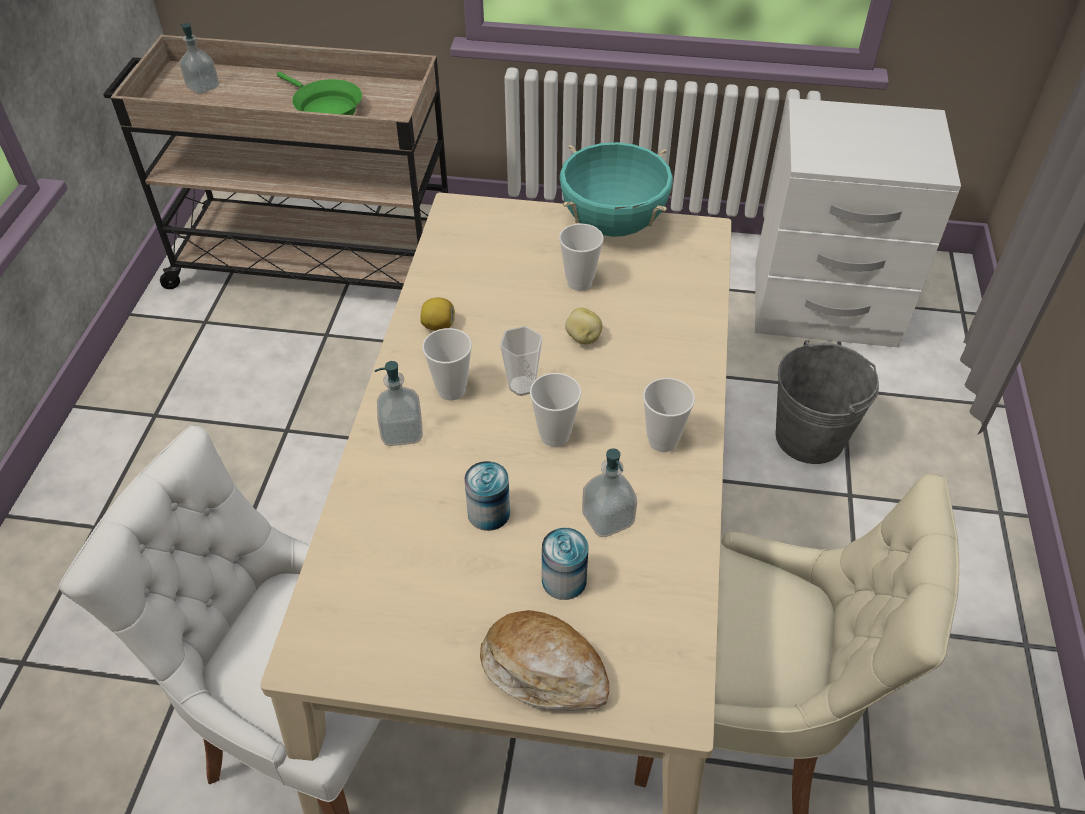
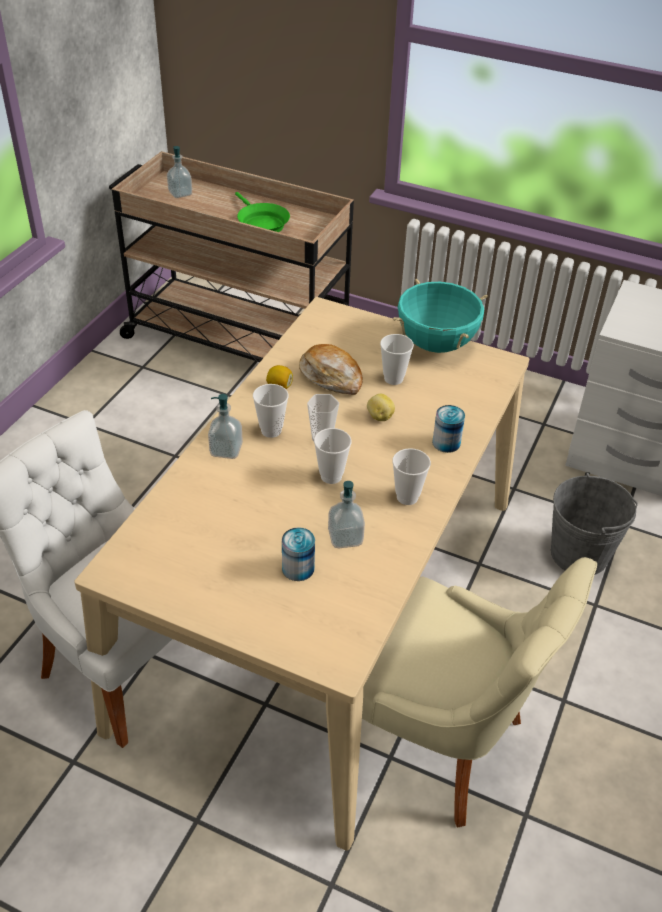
camera: 15 degrees right, 5 degrees down
can [464,461,510,531] -> can moved to [432,405,465,453]
bread [480,610,609,711] -> bread moved to [299,344,363,395]

